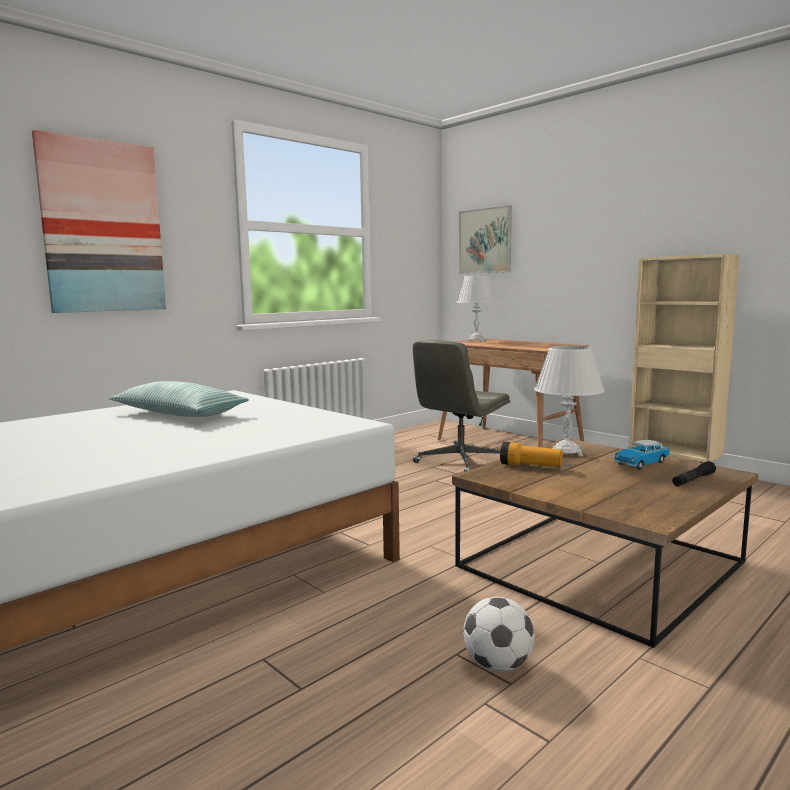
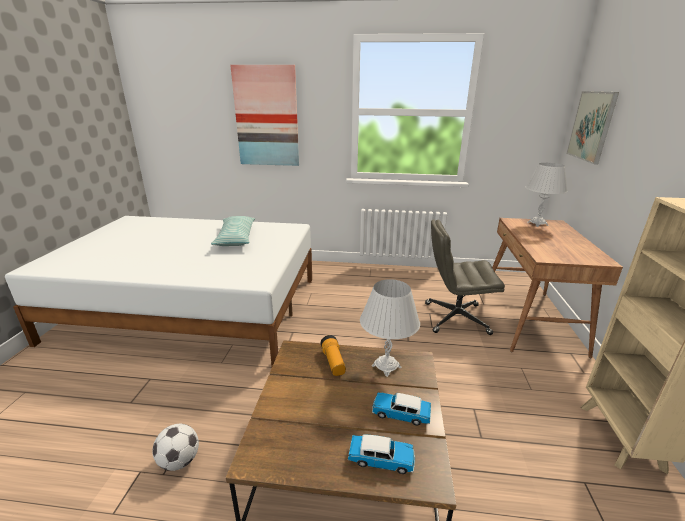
camera: 50 degrees right, 15 degrees up
black flashlight [672,461,716,487] -> toy car [348,434,415,474]

